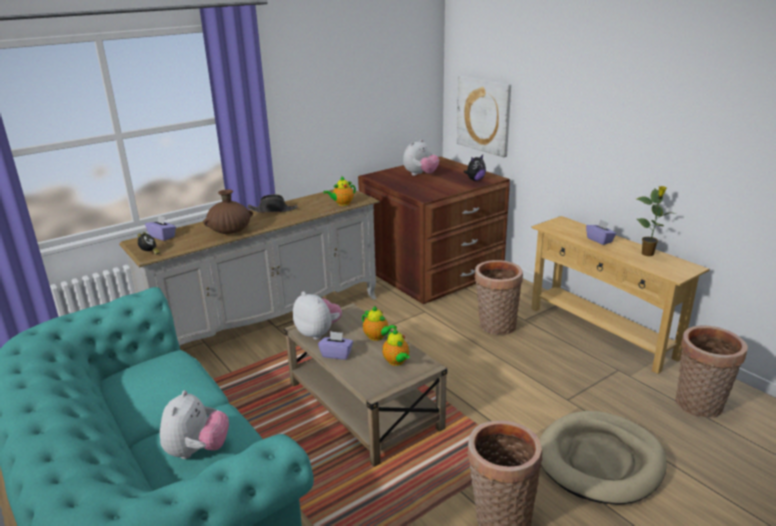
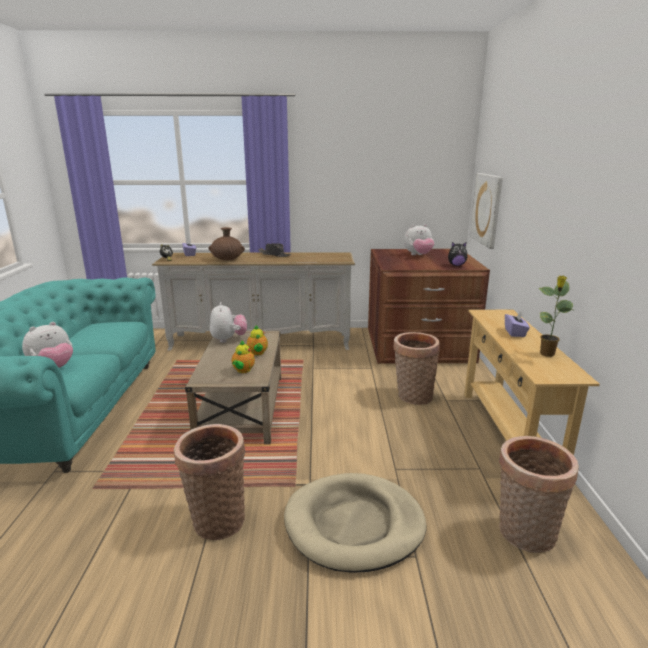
camera: 35 degrees right, 5 degrees down
purple tissue box [318,331,353,360] -> none
teapot [323,176,356,206] -> none

